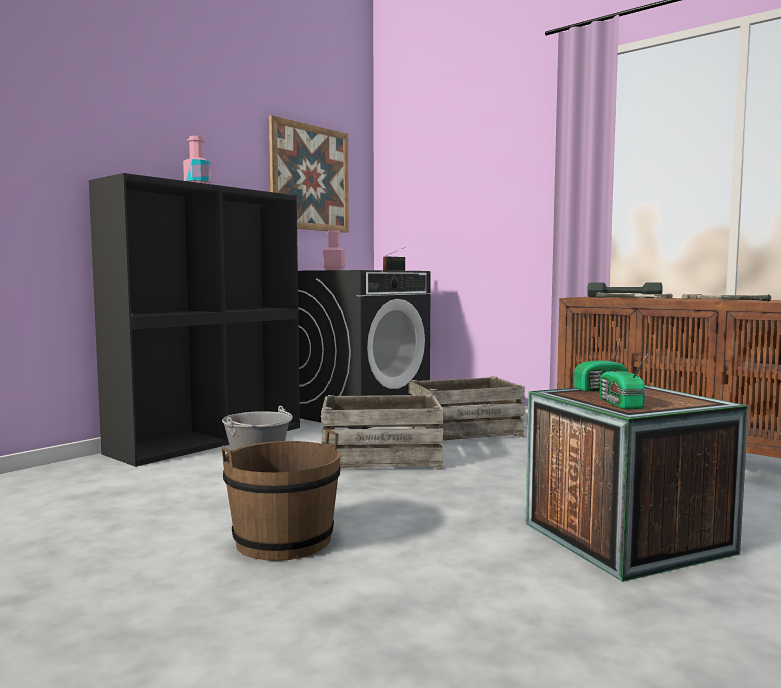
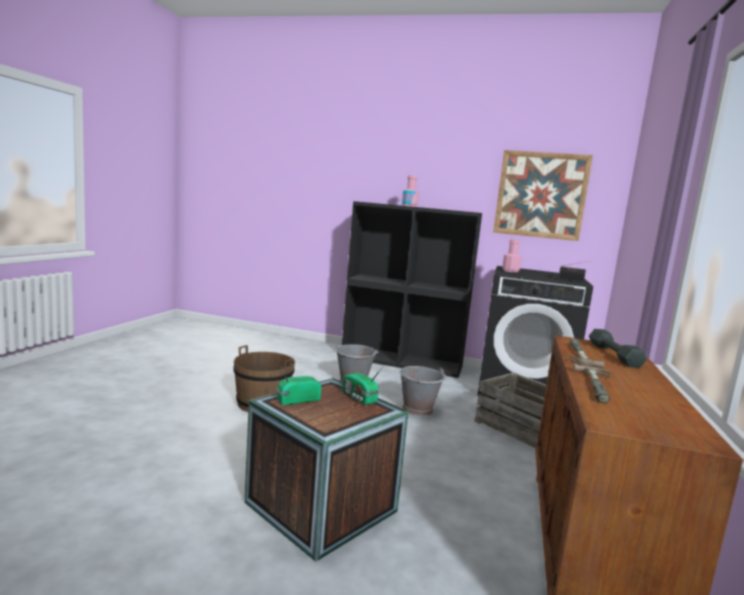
camera: 65 degrees right, 5 degrees up
crate [321,394,443,470] -> grey bucket [400,366,446,416]

